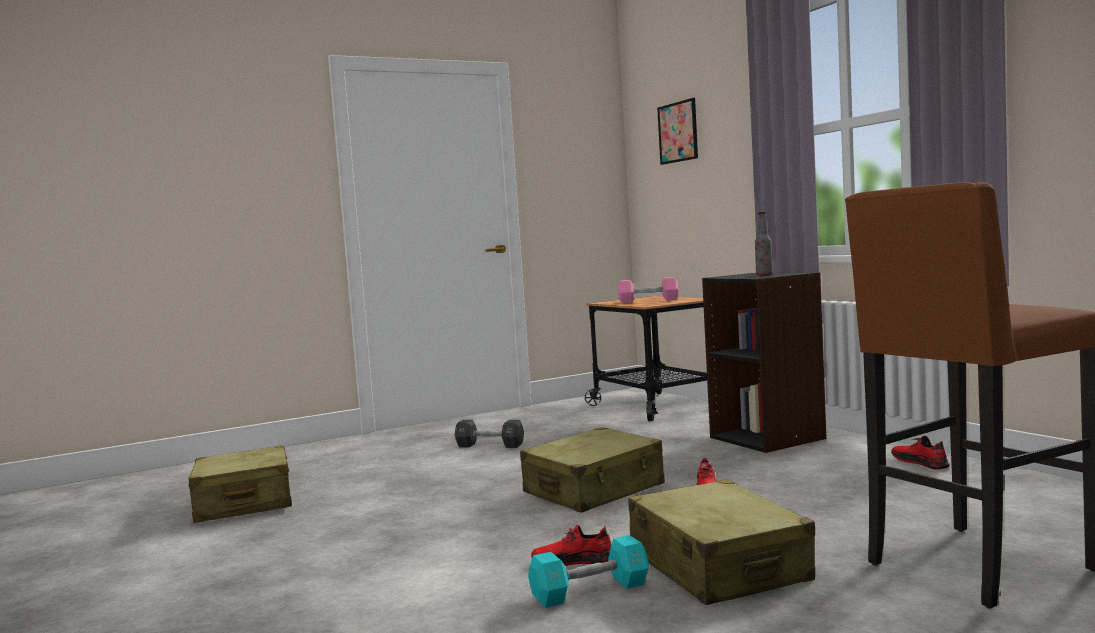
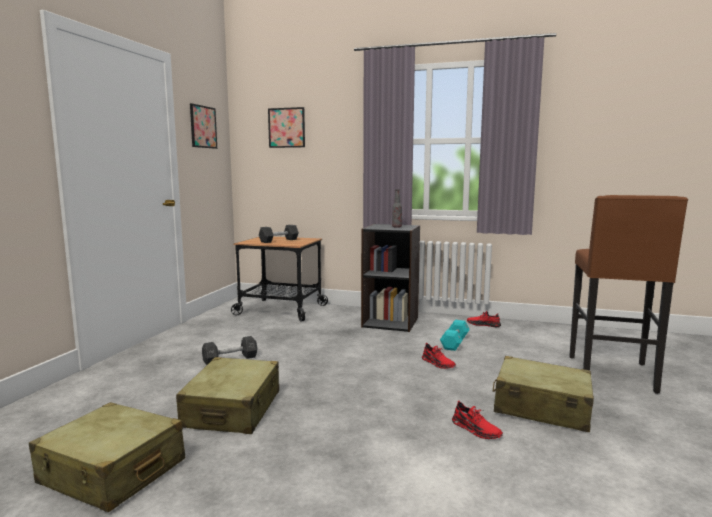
camera: 45 degrees left, 5 degrees up
beige suitcase [520,427,665,513] -> beige suitcase moved to [176,357,279,434]
turquoise dumbbell [528,535,649,608] -> turquoise dumbbell moved to [440,320,470,351]
red shoe [531,524,611,566] -> red shoe turned 90 degrees counterclockwise [452,401,503,439]
pink dumbbell [618,277,678,303] -> black dumbbell [259,225,299,243]
none -> picture [190,103,217,149]

